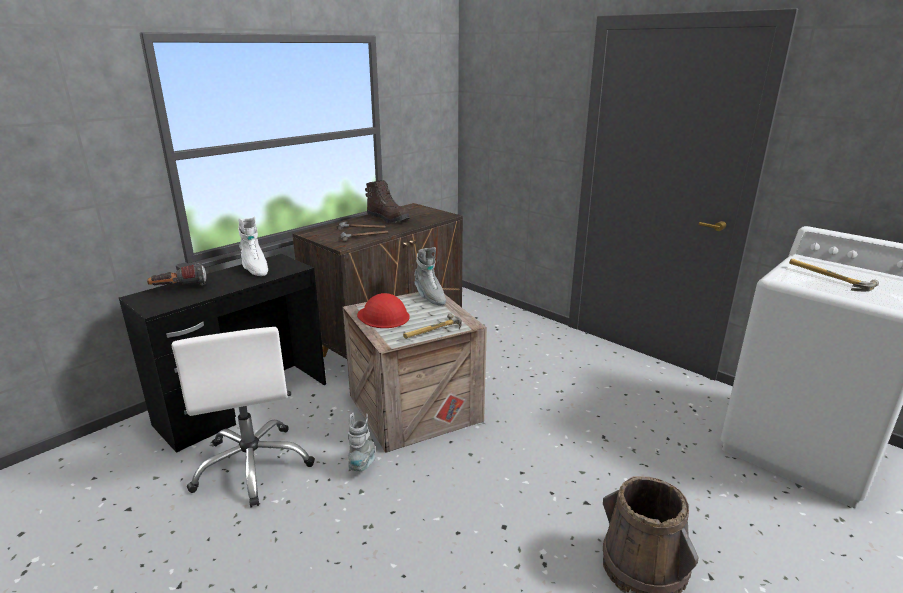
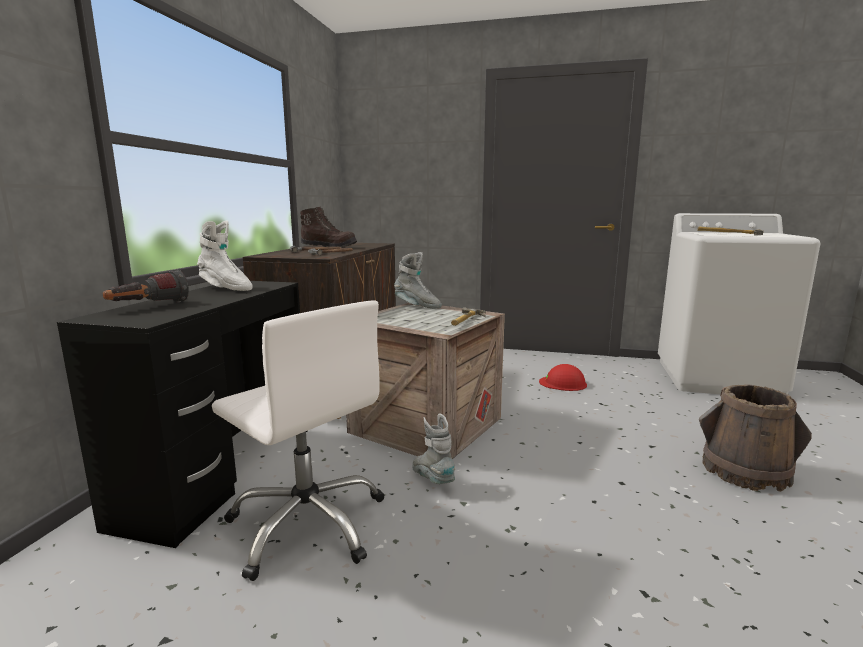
camera: 30 degrees left, 10 degrees down
red hard hat [357,293,410,328] -> red hard hat moved to [539,364,587,391]

